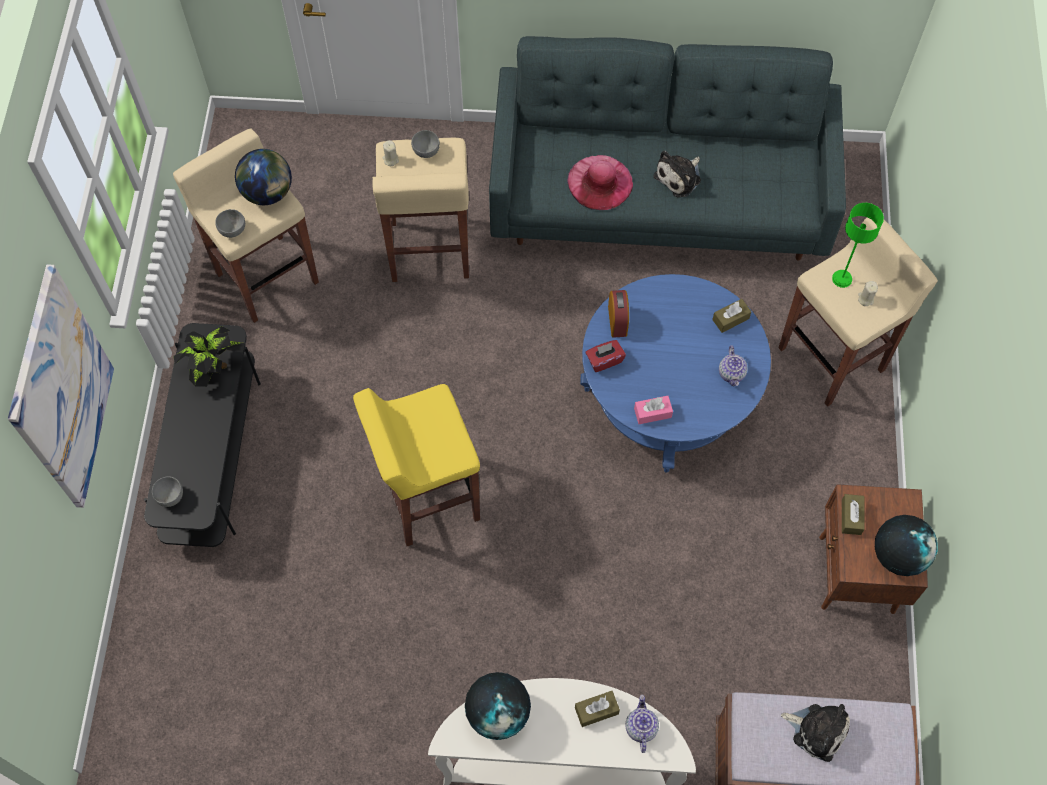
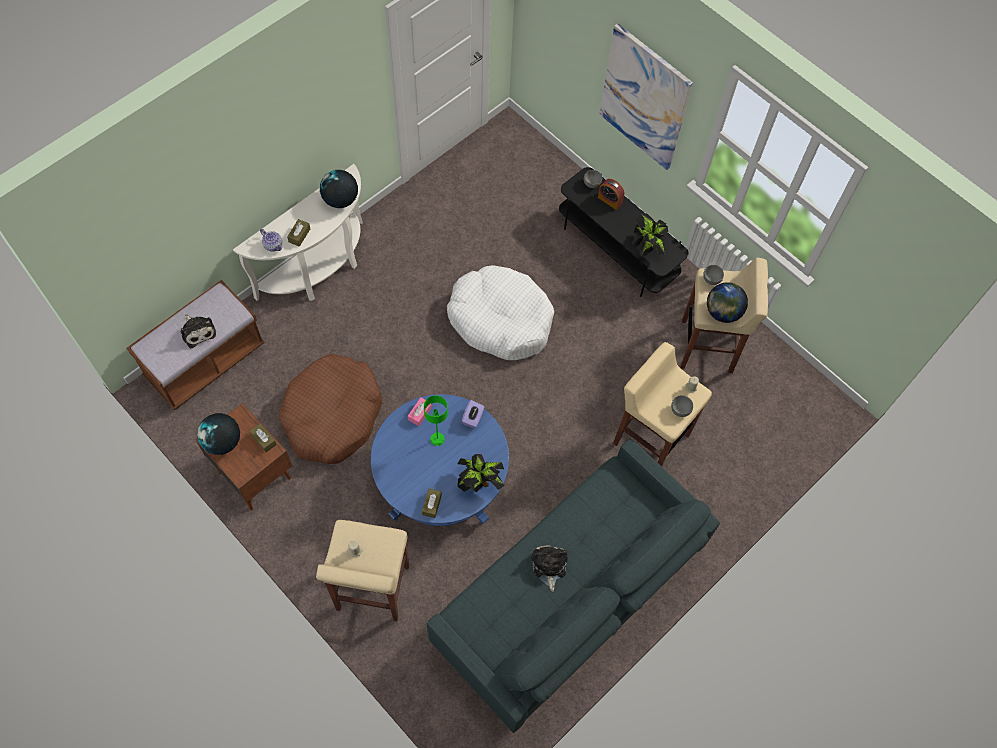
camera: 130 degrees right, 0 degrees up
yellow stool [353,384,480,547] -> white dog bed [447,265,554,360]
pink hat [567,155,633,210] -> none
red tissue box [585,340,626,372] -> purple tissue box [461,400,484,428]
alarm clock [608,290,629,338] -> alarm clock moved to [598,179,624,210]
teapot [719,345,748,387] -> none
plush toy [781,704,850,762] -> plush toy turned 105 degrees counterclockwise [180,315,216,348]
green table lamp [832,203,884,288] -> green table lamp moved to [424,395,448,446]
none -> brown dog bed [279,354,382,464]
none -> potted plant [457,454,505,492]

